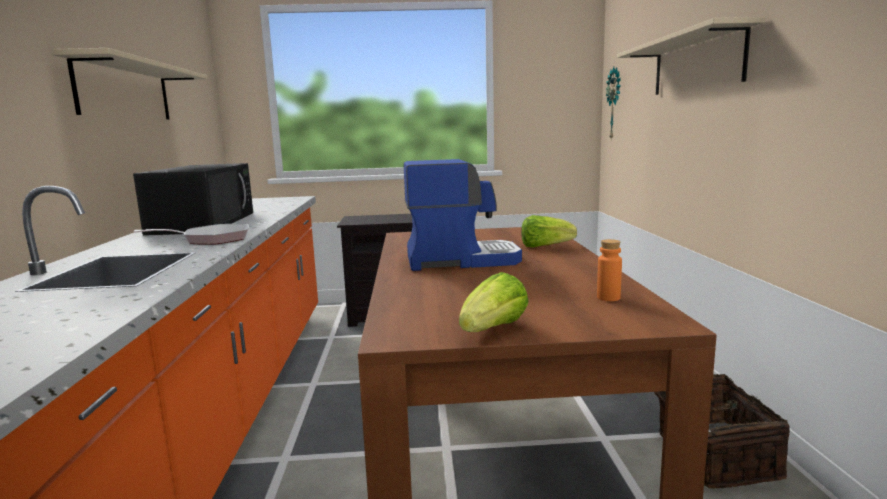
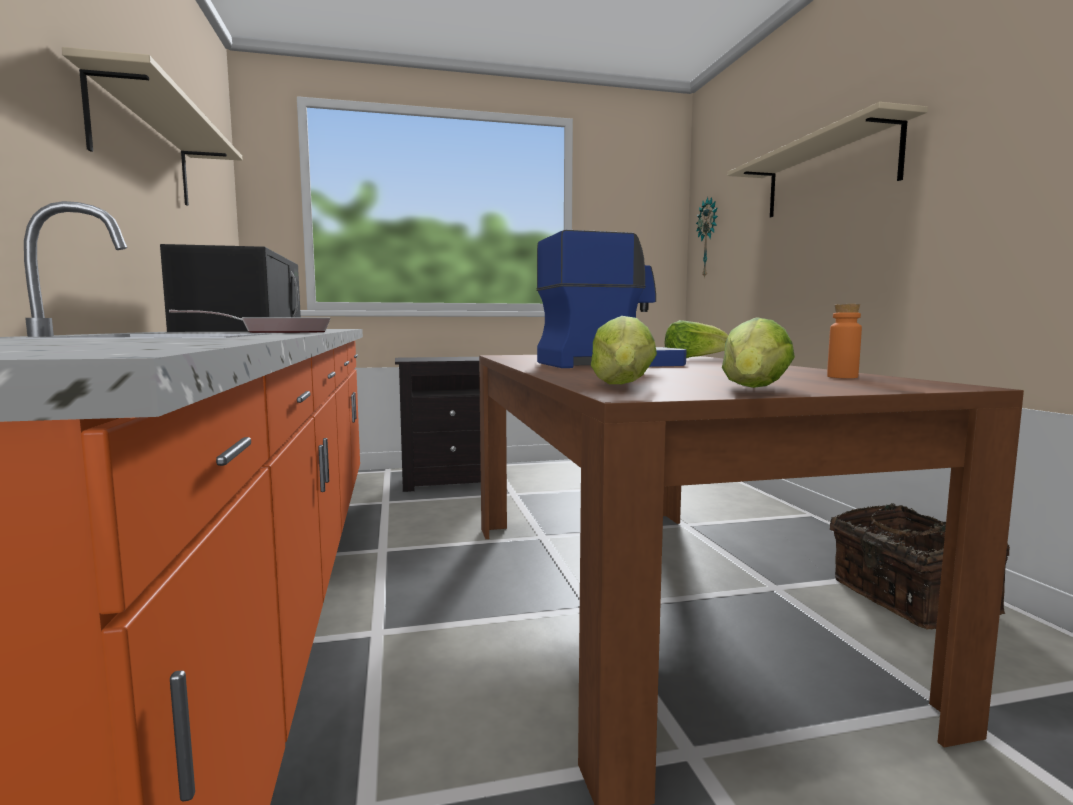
camera: 10 degrees left, 5 degrees down
none -> lettuce [591,316,657,385]

